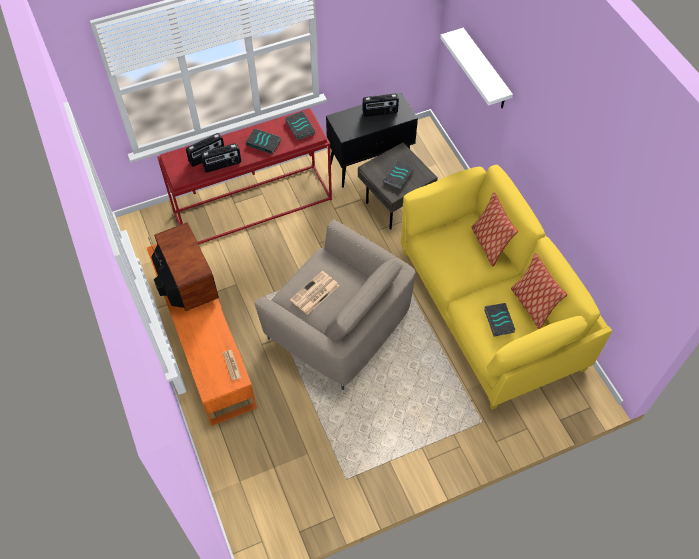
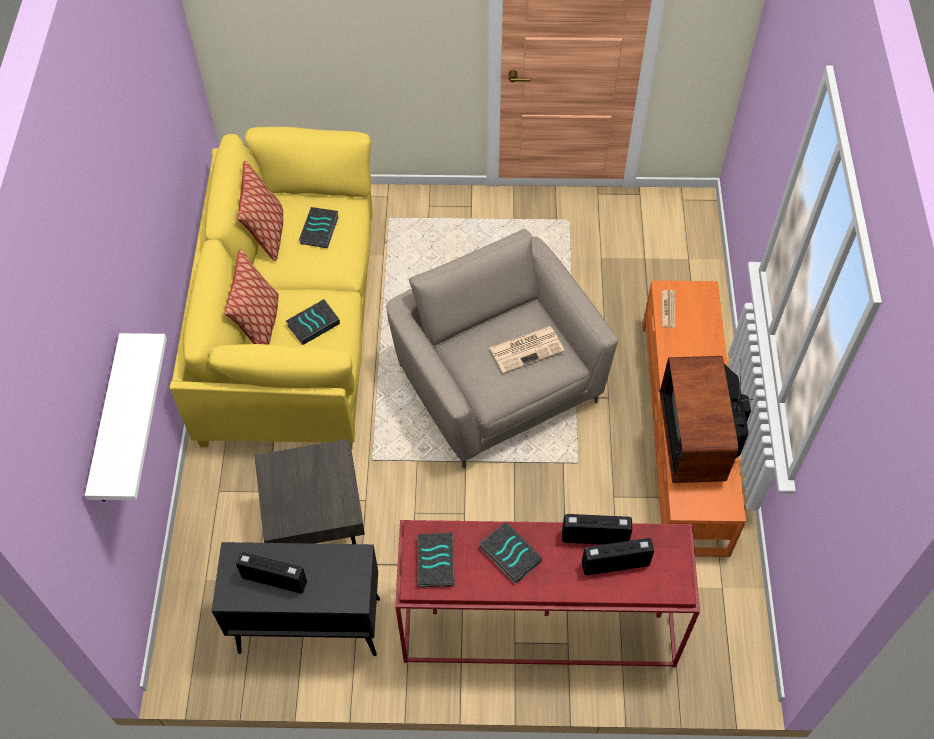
camera: 155 degrees left, 0 degrees up
book [384,160,414,190] -> book moved to [286,299,340,345]

